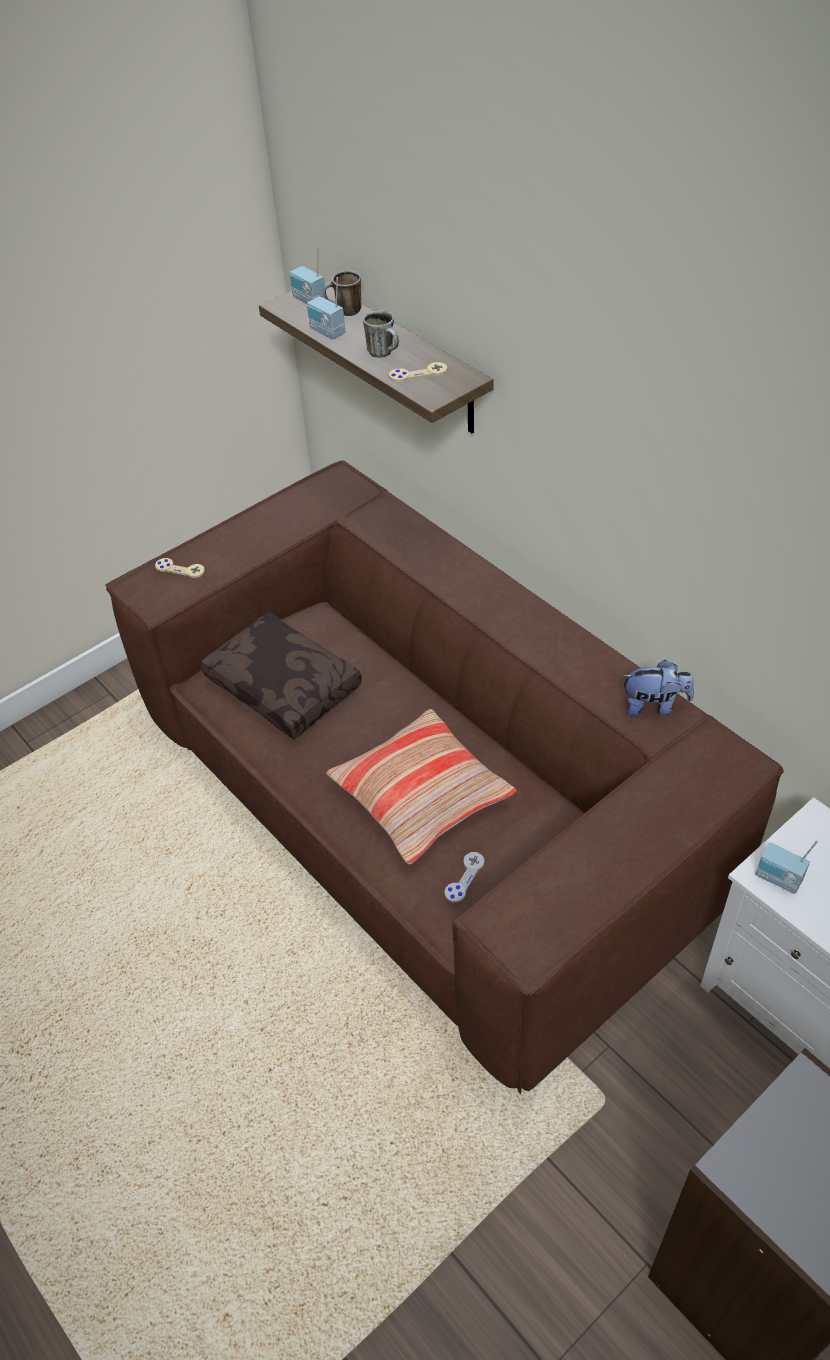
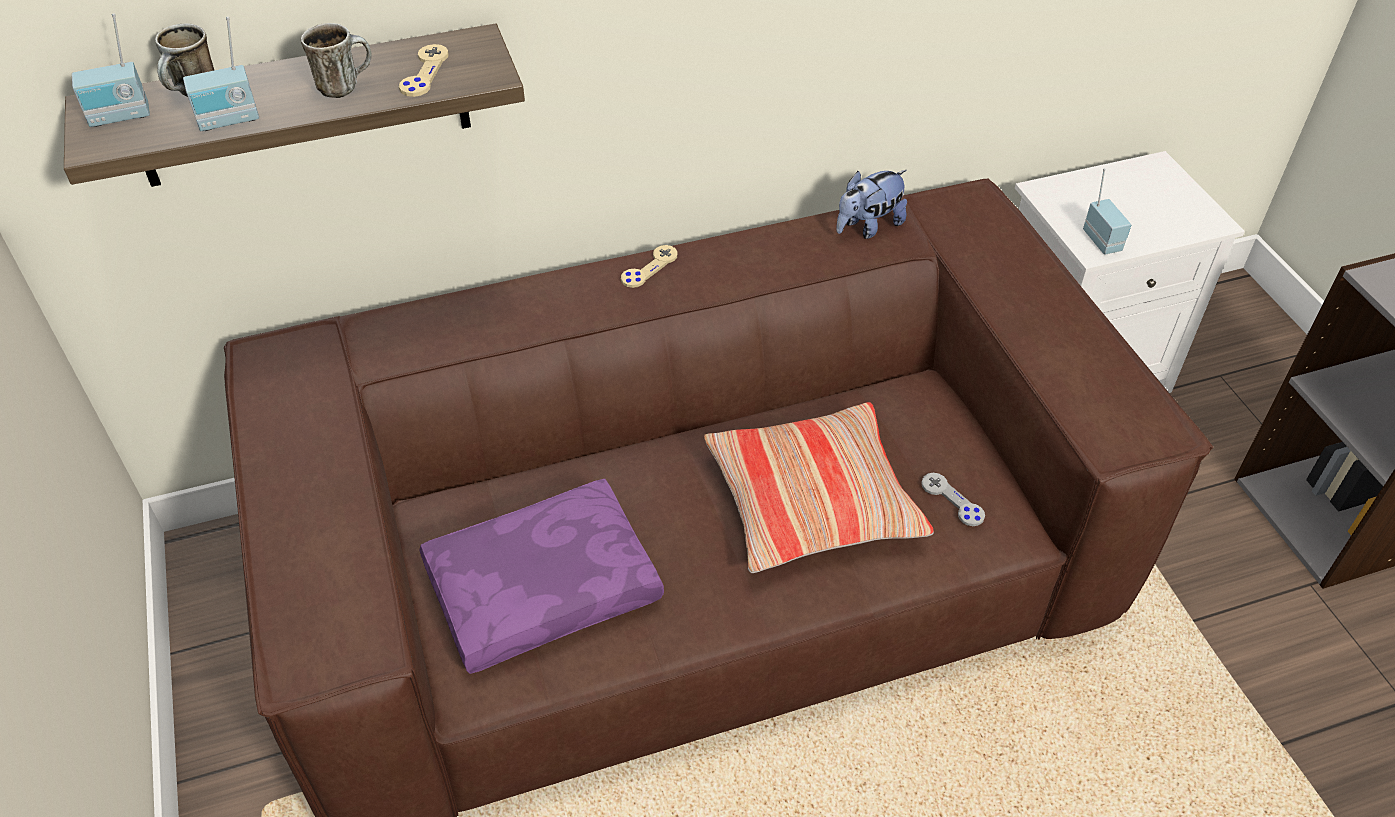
camera: 70 degrees left, 0 degrees up
beige game controller [155,558,205,578] -> beige game controller moved to [621,245,677,288]
brown pillow [201,612,362,739] -> purple pillow [419,479,664,674]
plush toy [621,660,694,717] -> plush toy turned 150 degrees counterclockwise [836,170,907,239]
radio [756,840,818,894] -> radio turned 75 degrees counterclockwise [1083,168,1131,255]

